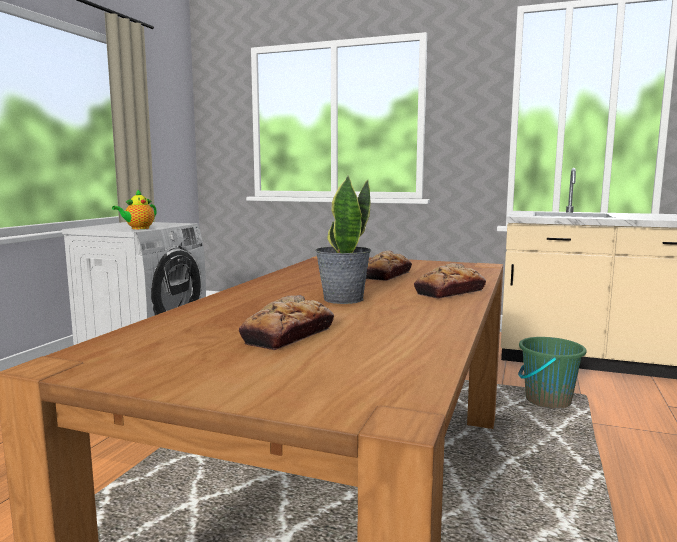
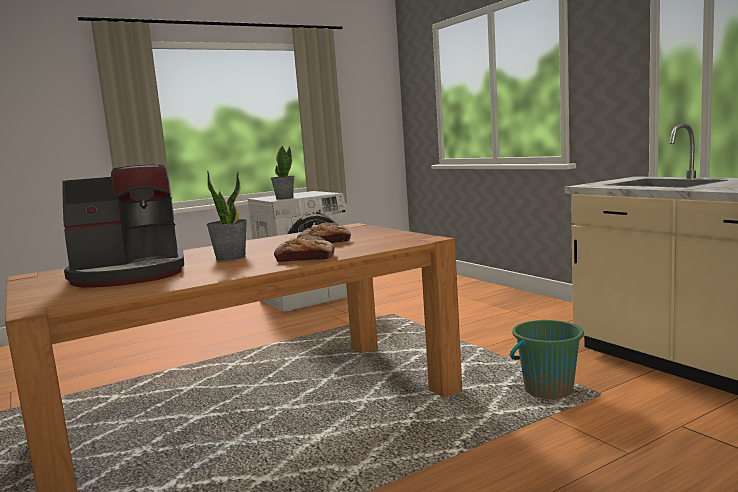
camera: 40 degrees right, 0 degrees up
teapot [112,189,157,229] -> potted plant [271,145,294,200]
bread [239,295,334,350] -> coffee machine [62,164,184,288]

